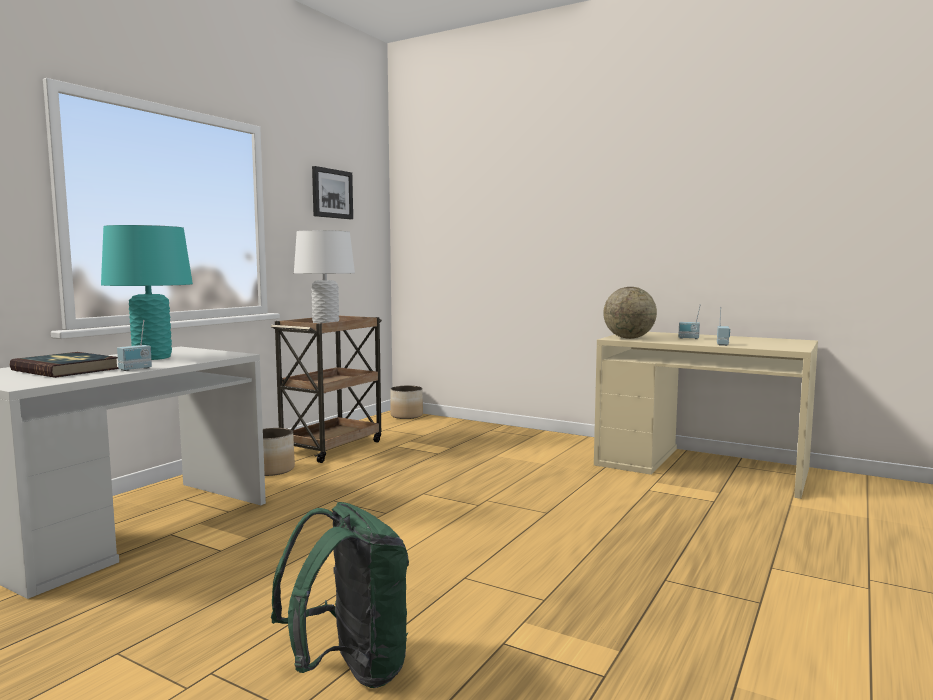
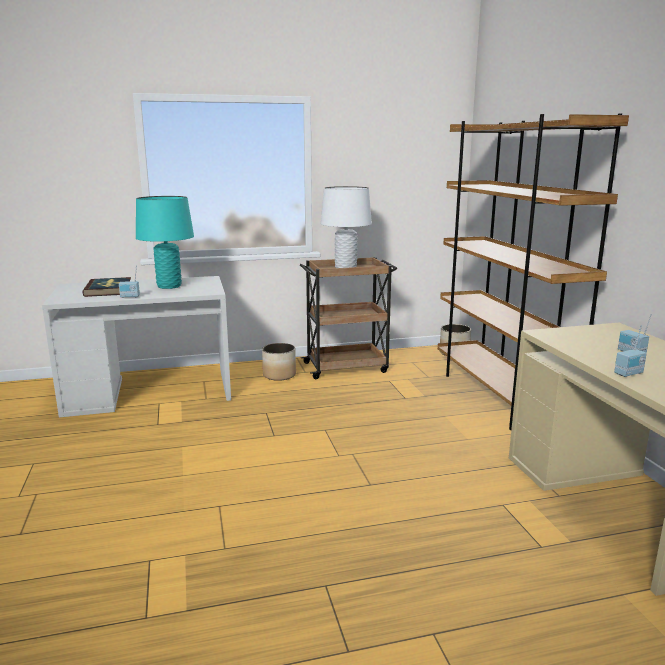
camera: 45 degrees right, 10 degrees up
green backpack [271,502,409,688] -> none
picture [312,166,353,219] -> none
globe [603,287,657,339] -> none
none -> brown bookcase [438,113,629,430]

